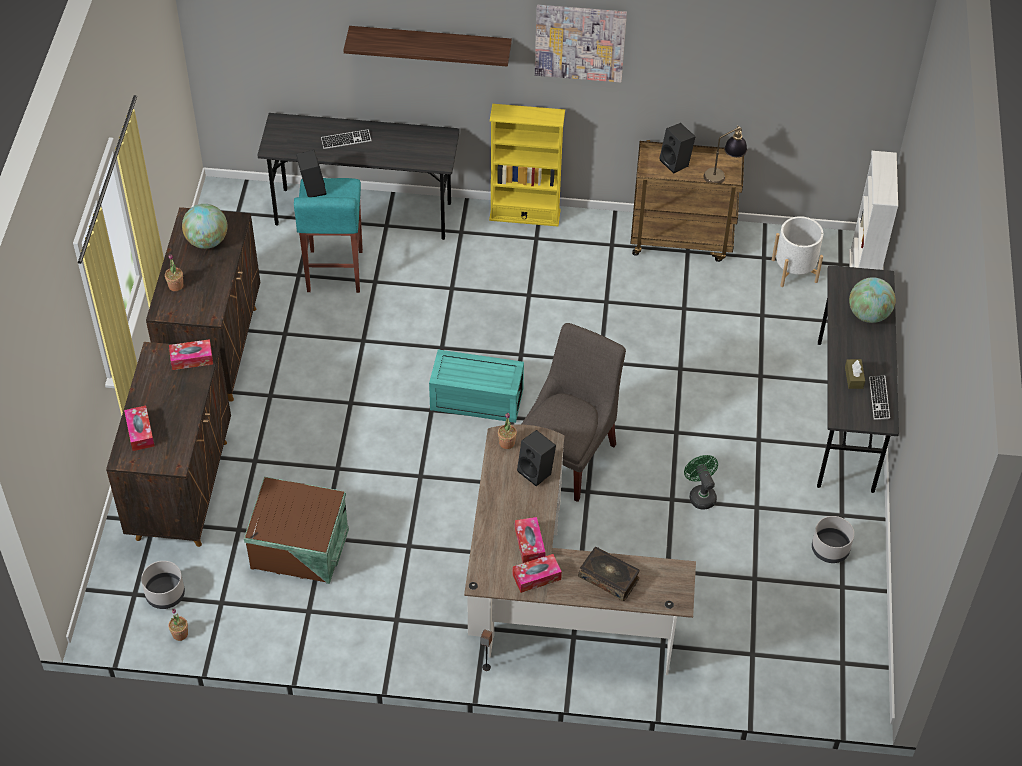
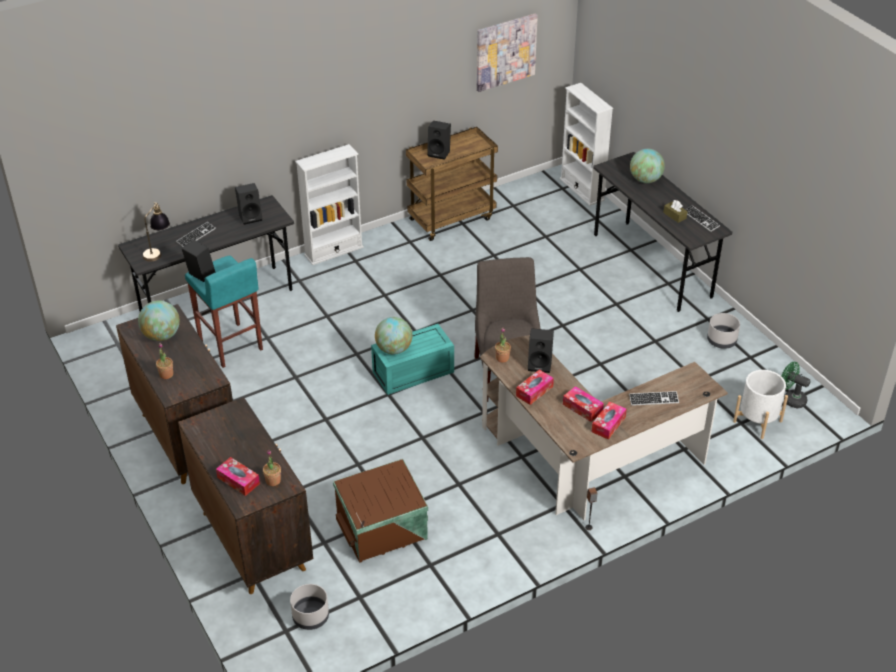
camera: 35 degrees left, 10 degrees down
potted plant [168,609,188,641] -> potted plant moved to [263,449,281,486]
tissue box [169,339,213,370] -> tissue box moved to [516,369,554,405]
shelf [343,26,512,67] -> none
yellow bookcase [489,104,565,227] -> white bookcase [295,144,364,265]
picture [535,5,627,82] -> picture moved to [477,13,538,92]
book [578,547,640,601] -> keyboard [629,391,679,406]
green fan [684,455,718,510] -> green fan moved to [781,362,811,408]
table lamp [703,125,747,183] -> table lamp moved to [142,202,170,262]
white planter [772,216,823,287] -> white planter moved to [733,370,788,439]
none -> black speaker [235,183,263,225]
none -> globe [375,317,412,355]

